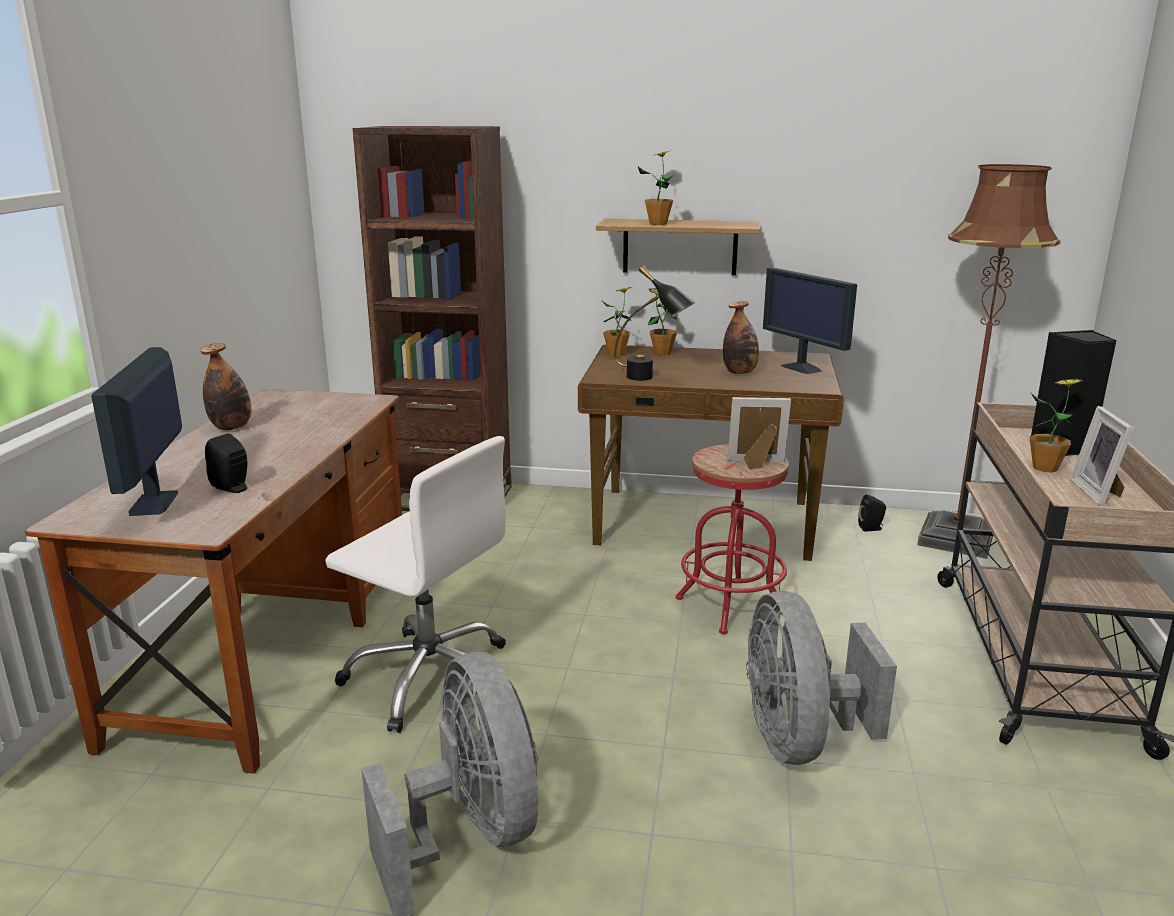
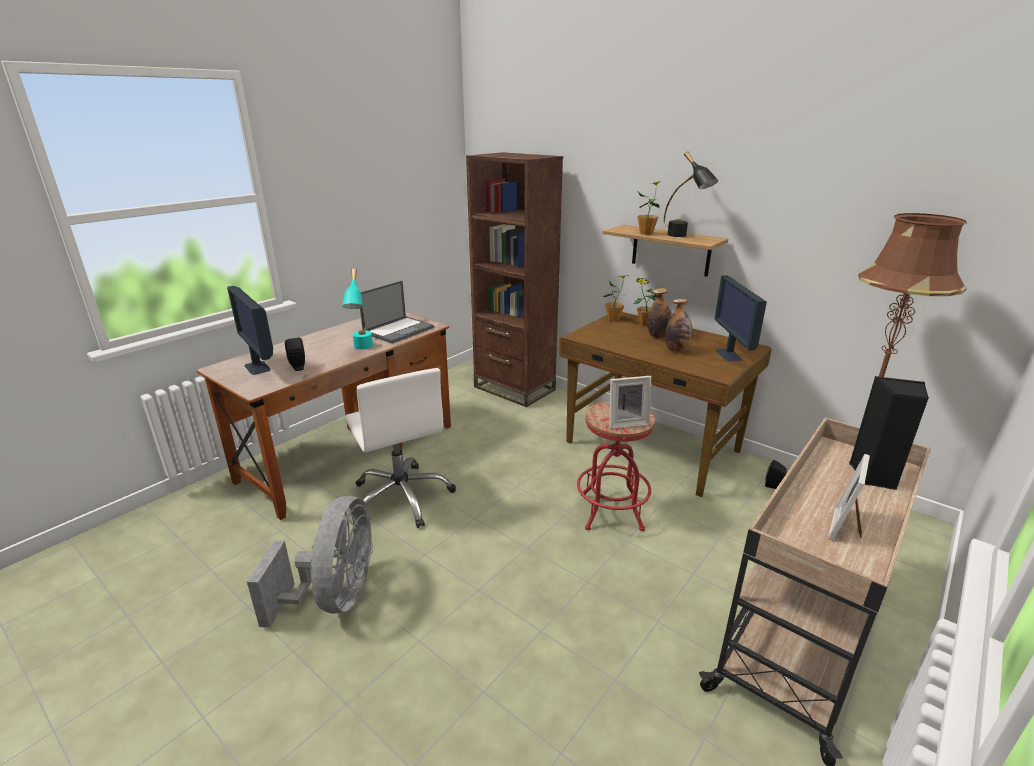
camera: 30 degrees right, 5 degrees up
monitor [91,347,182,516] -> monitor turned 60 degrees counterclockwise [227,286,273,375]
bottle [200,343,251,430] -> bottle moved to [647,288,672,339]
black table lamp [614,265,695,381] -> black table lamp moved to [664,151,718,237]
picture frame [728,397,791,469] -> picture frame turned 135 degrees clockwise [609,376,651,429]
grey fan [746,591,897,765] -> none
potted plant [1030,379,1084,473] -> none
none -> turquoise table lamp [342,269,373,349]
none -> laptop [360,281,434,344]

